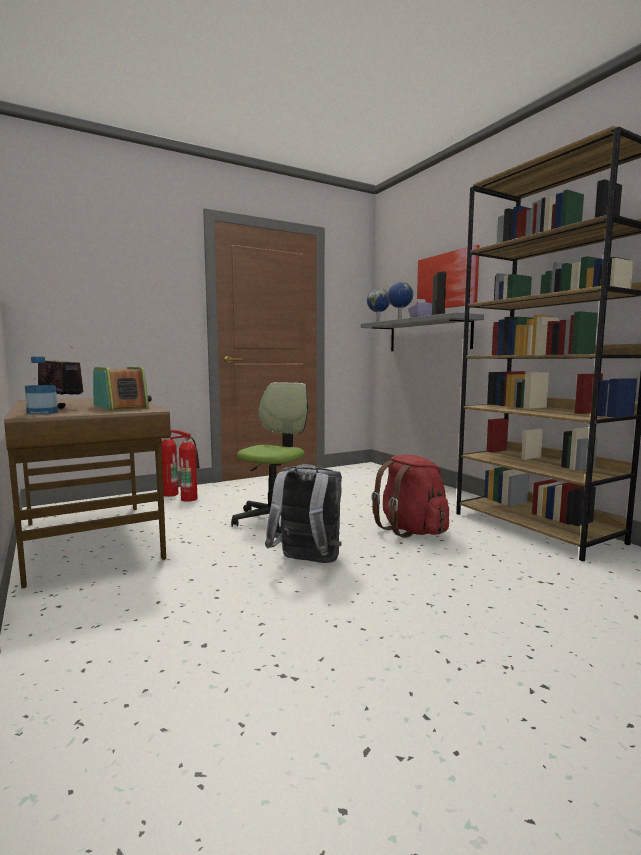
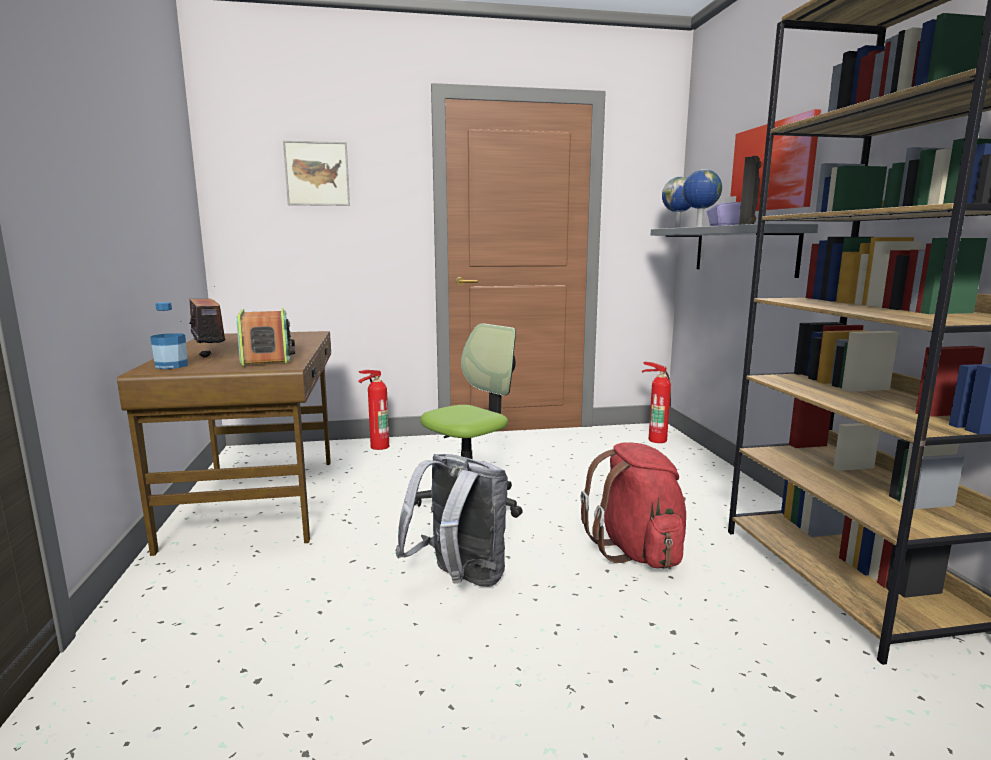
camera: 20 degrees right, 5 degrees up
fire extinguisher [170,430,200,502] -> fire extinguisher moved to [642,362,671,443]
none -> picture [283,140,350,206]

